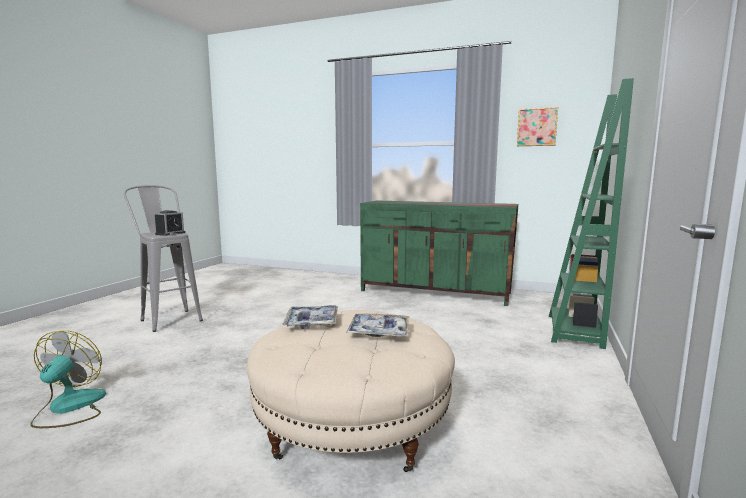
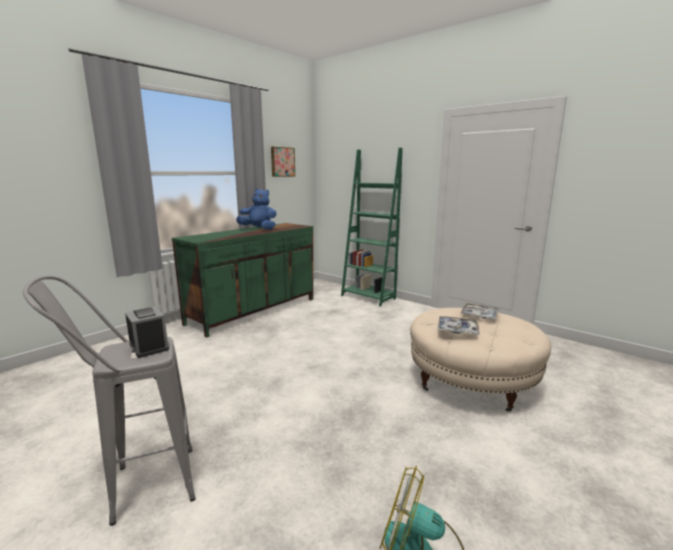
camera: 70 degrees left, 5 degrees up
none -> blue plush toy [236,189,276,230]

